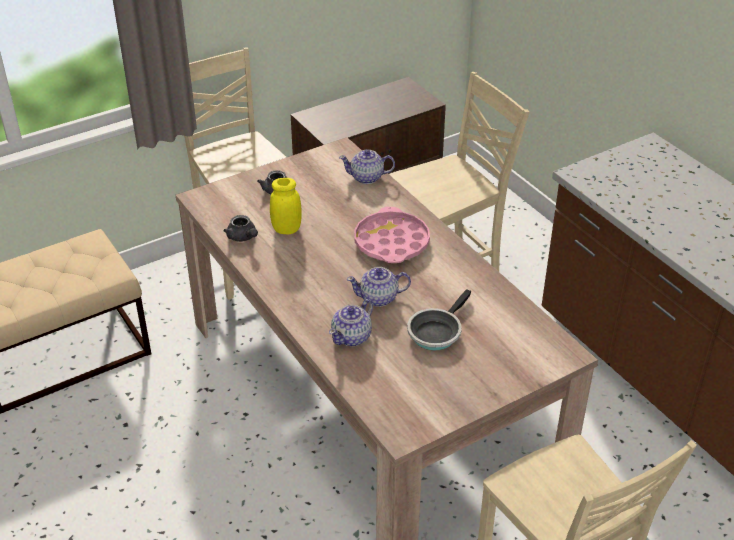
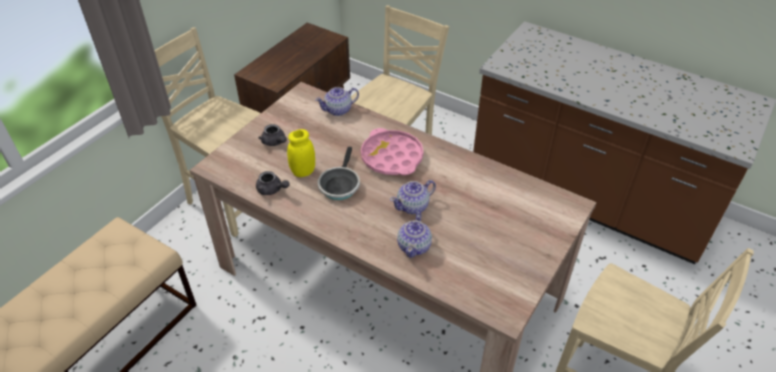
camera: 25 degrees left, 5 degrees up
frying pan [407,289,471,350] -> frying pan moved to [318,147,360,200]

